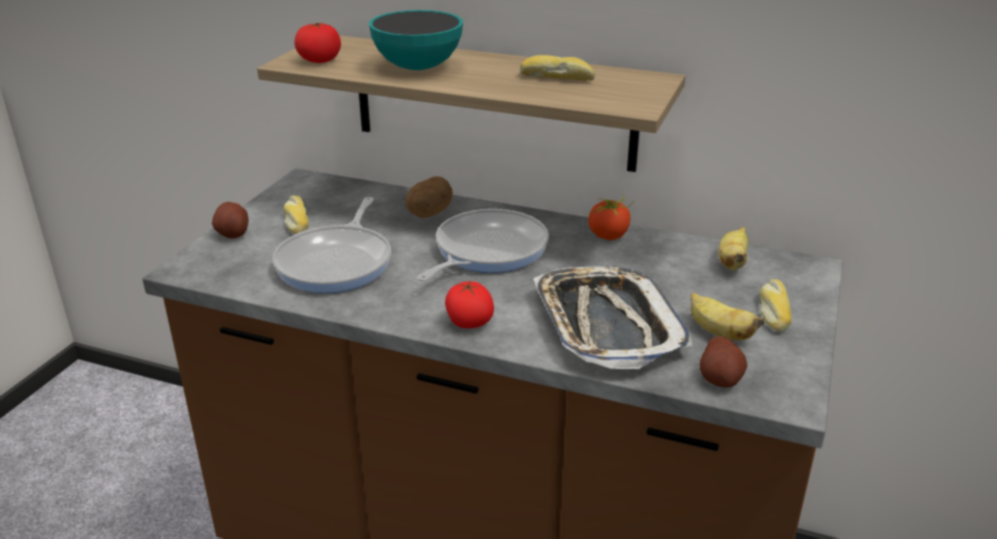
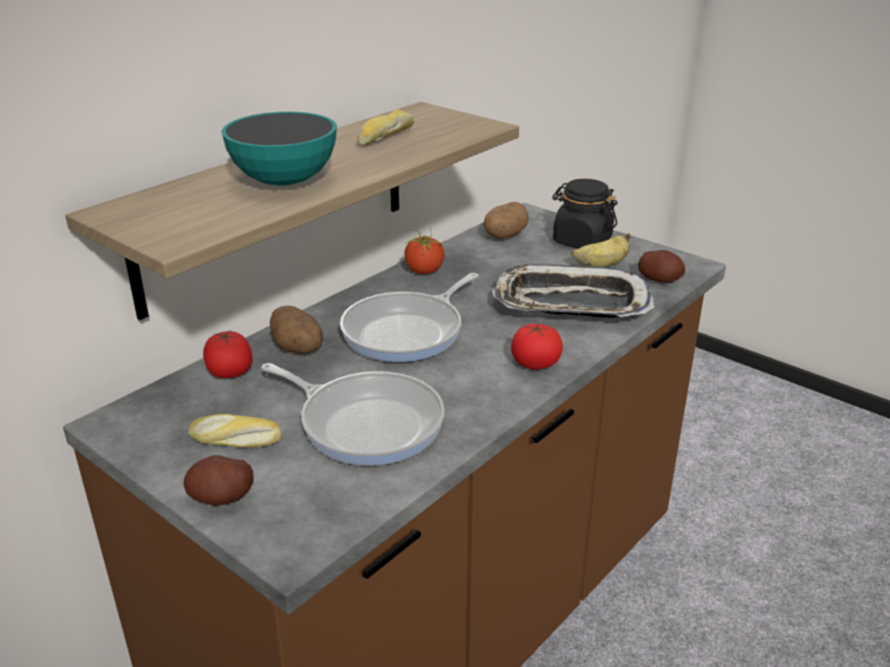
camera: 70 degrees left, 0 degrees up
tomato [294,22,341,63] -> tomato moved to [203,330,253,378]
frying pan [417,209,549,281] -> frying pan turned 105 degrees counterclockwise [340,273,479,362]
banana [718,227,748,270] -> potato [484,202,529,239]
bread [760,279,792,332] -> black jar [552,179,617,249]

